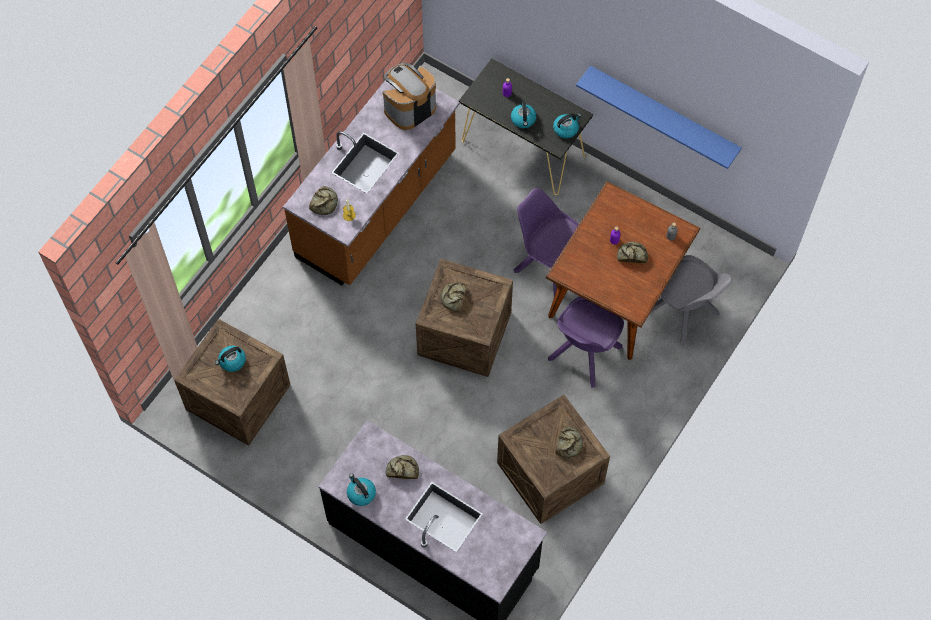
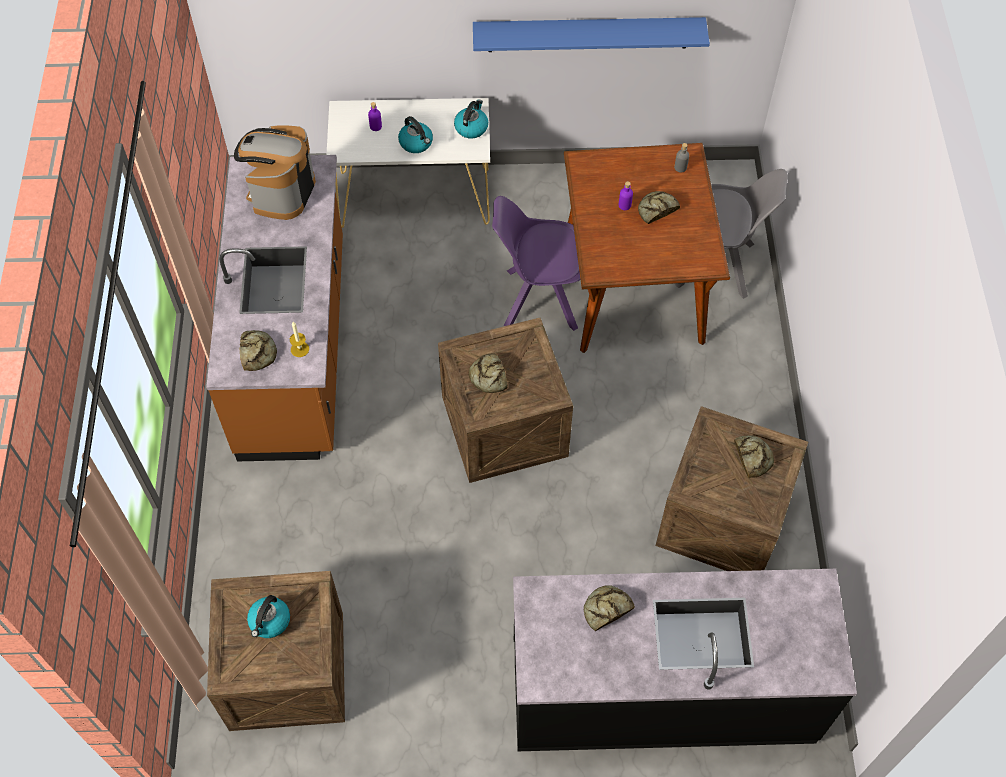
camera: 35 degrees left, 5 degrees down
kettle [347,474,376,506] -> none
black console table [459,59,593,195] -> white console table [326,98,490,228]
purple chair [548,297,624,388] -> none

